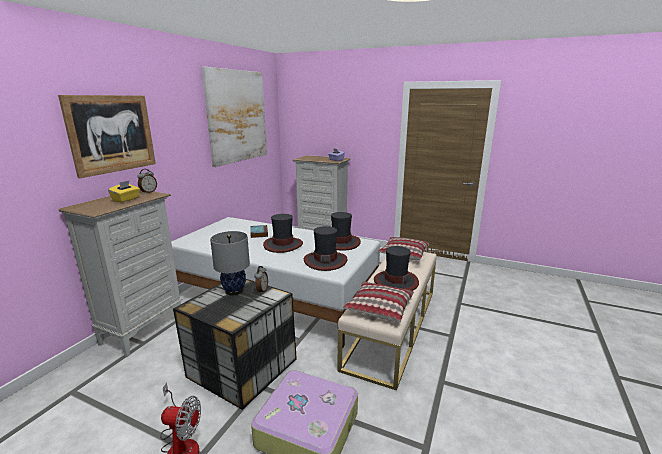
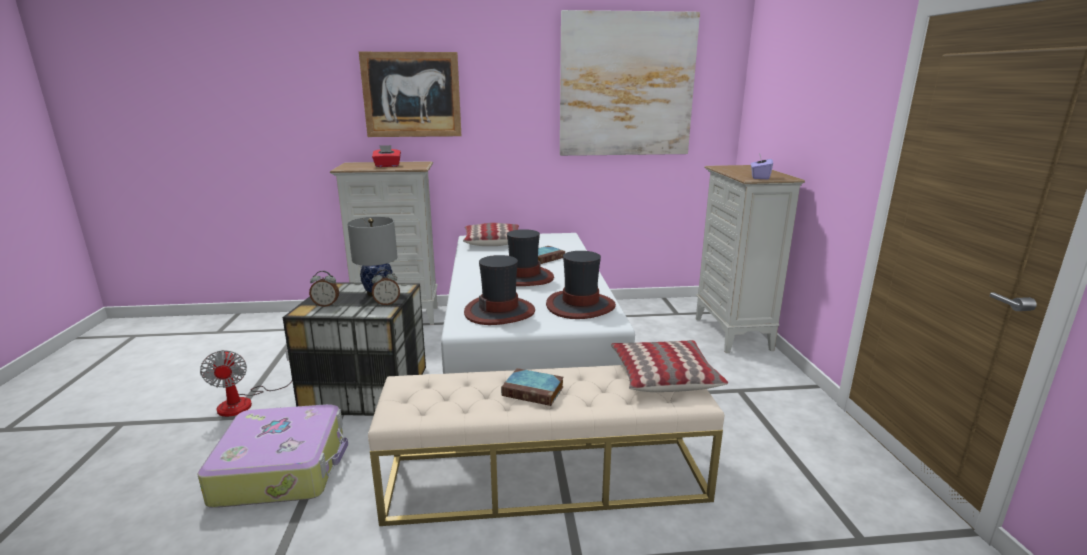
camera: 60 degrees right, 0 degrees up
yellow tissue box [108,180,140,202] -> red tissue box [372,145,401,167]
alarm clock [137,169,157,194] -> alarm clock moved to [309,271,339,307]
pillow [343,282,414,323] -> pillow moved to [463,223,519,246]
hat [374,246,419,291] -> book [501,368,564,406]

